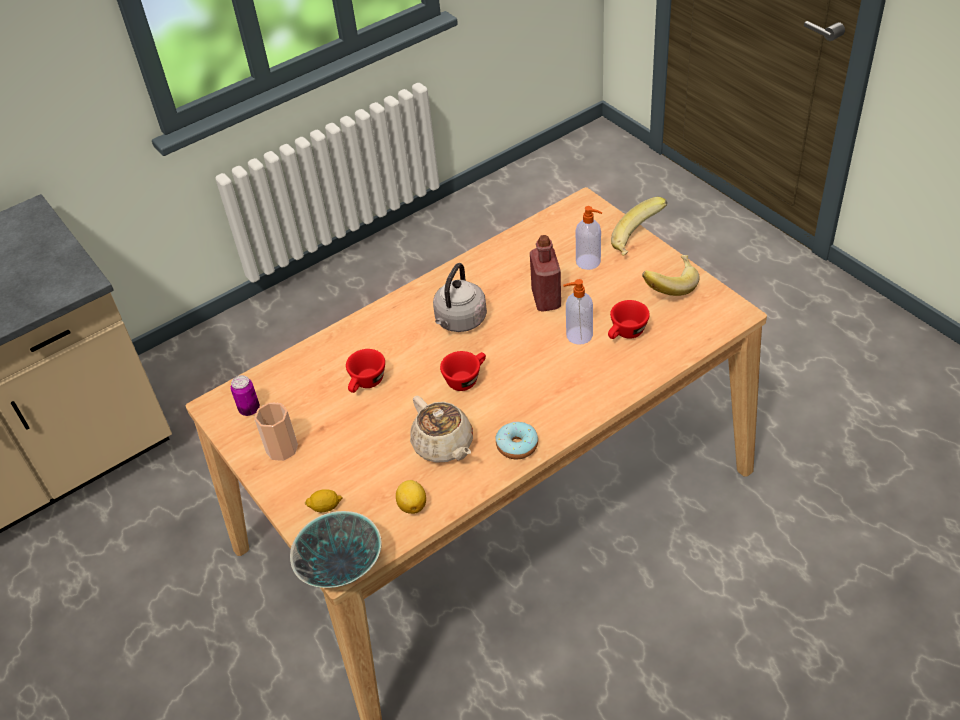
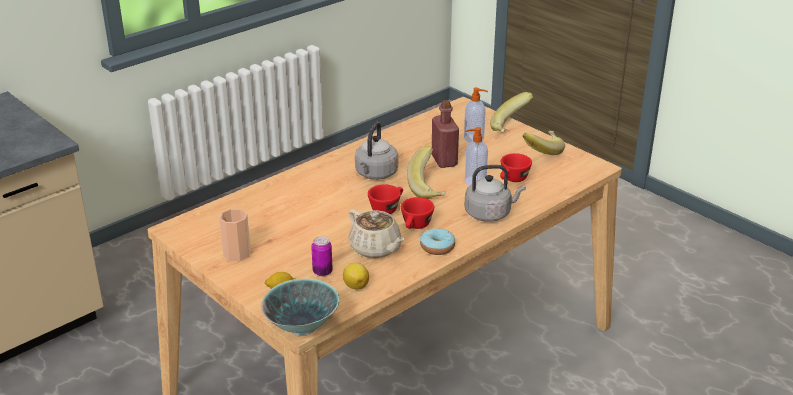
camera: 10 degrees left, 15 degrees down
can [231,375,260,416] -> can moved to [311,236,333,276]
red cup [346,349,385,393] -> red cup moved to [401,197,434,229]
none -> banana [407,146,445,199]
none -> grey kettle [465,165,526,222]

